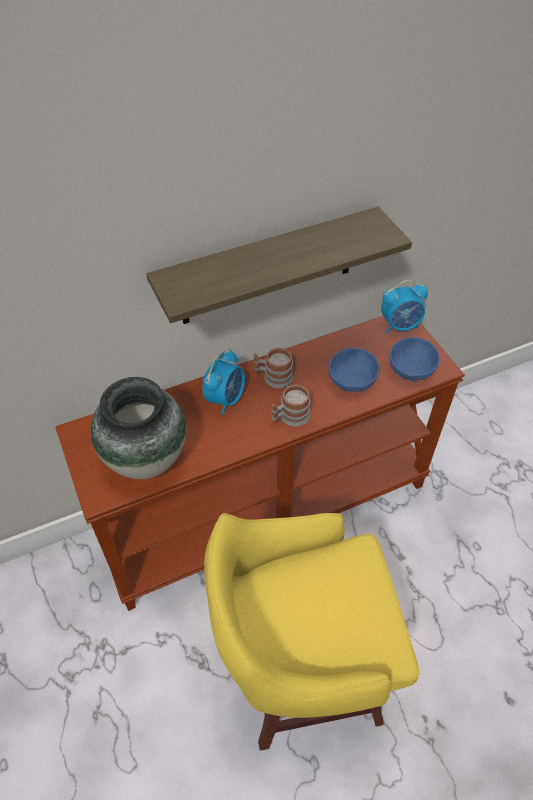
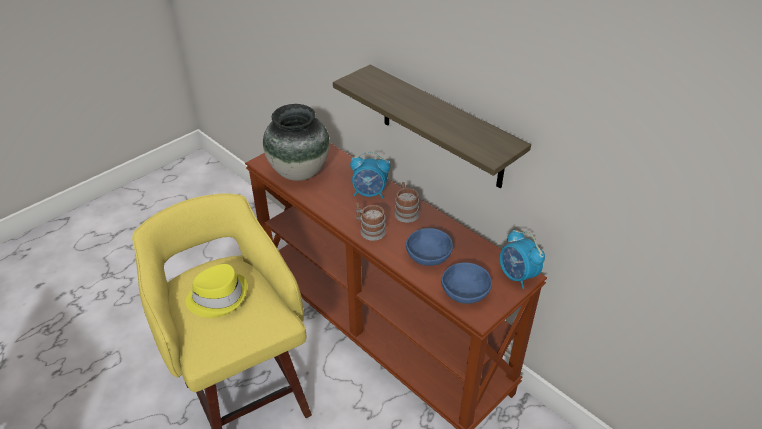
camera: 70 degrees right, 10 degrees down
none -> yellow hat [185,264,248,318]

